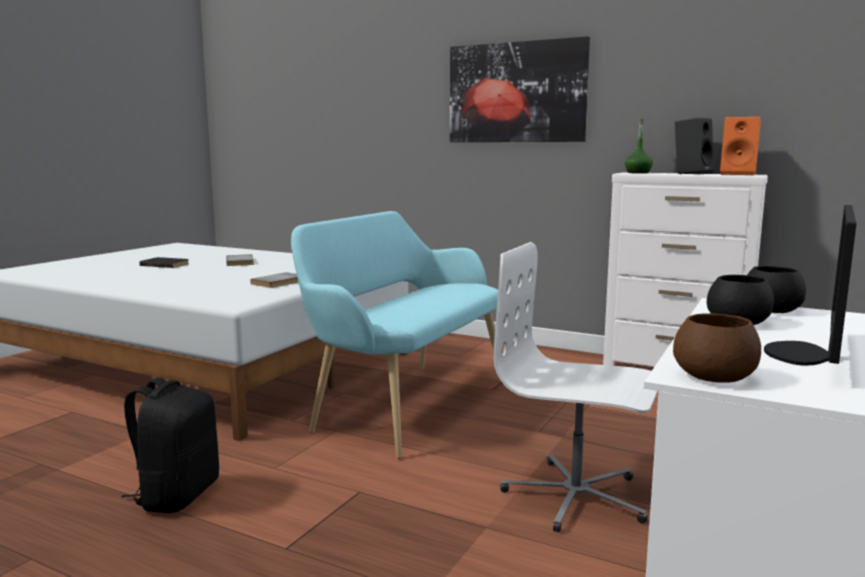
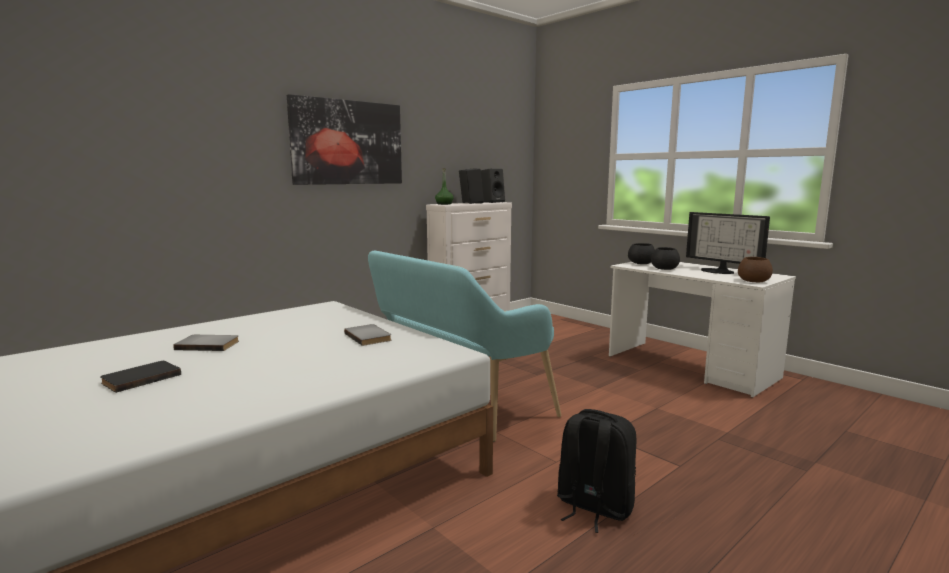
camera: 70 degrees left, 0 degrees up
white office chair [494,242,658,532] -> none
orange speaker [720,117,761,176] -> black speaker [481,169,505,203]

